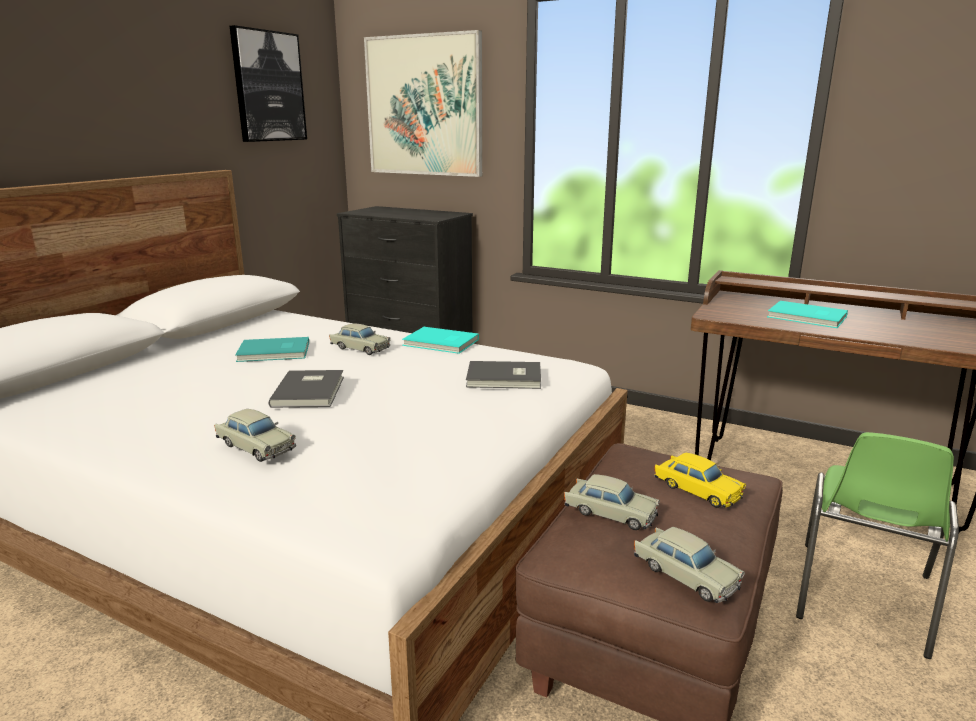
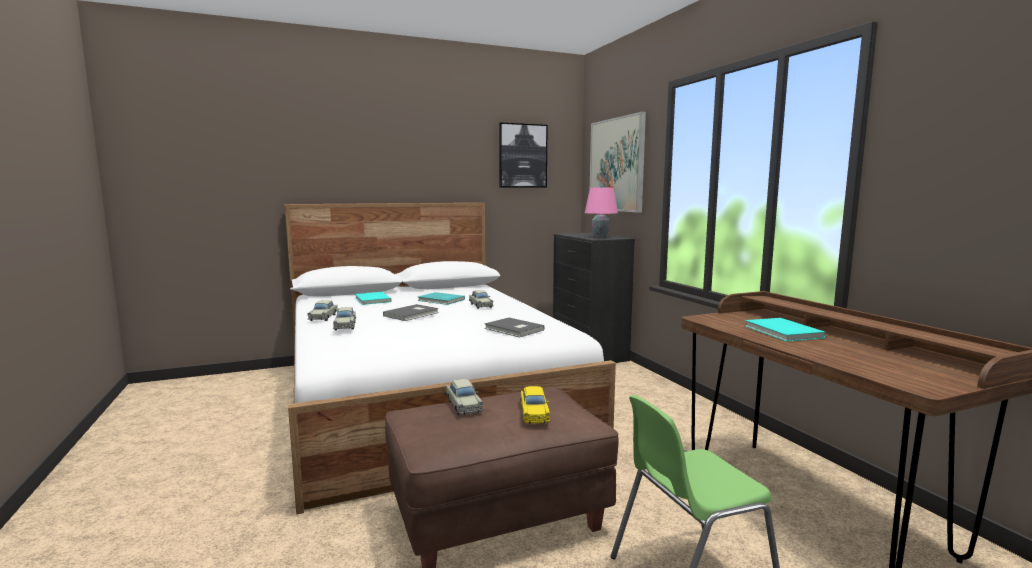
camera: 40 degrees right, 10 degrees down
turquoise book [402,327,479,354] -> turquoise book moved to [355,292,392,305]
beige toy car [634,527,745,603] -> beige toy car moved to [307,300,338,321]
none -> pink table lamp [585,188,618,238]

